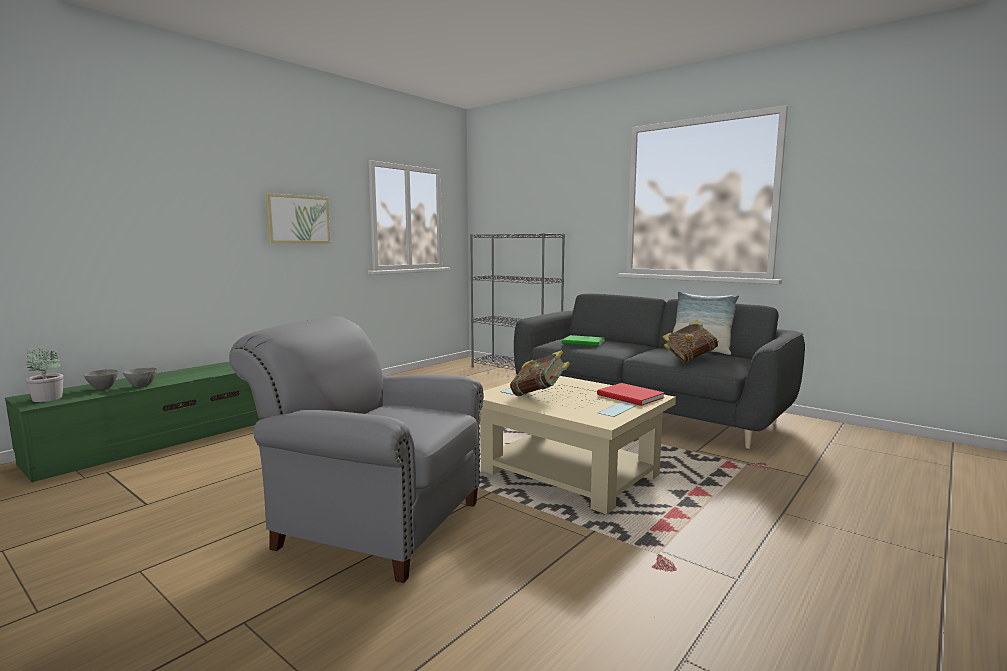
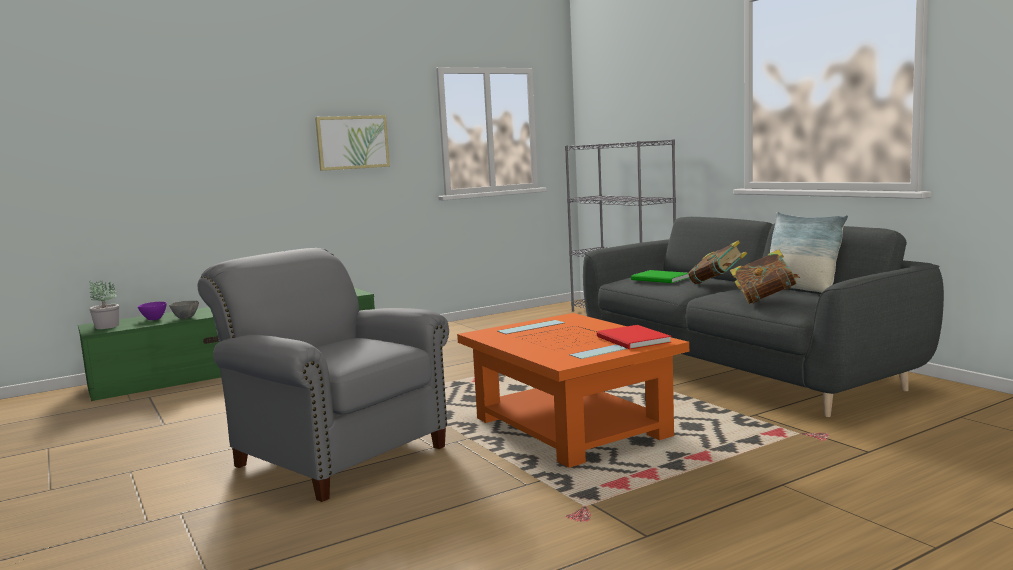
camera: 20 degrees right, 0 degrees up
grey bowl [84,369,118,390] -> purple bowl [138,302,167,320]
beige coffee table [480,376,676,515] -> orange coffee table [457,313,689,468]
book [510,350,570,396] -> book moved to [688,241,747,284]

